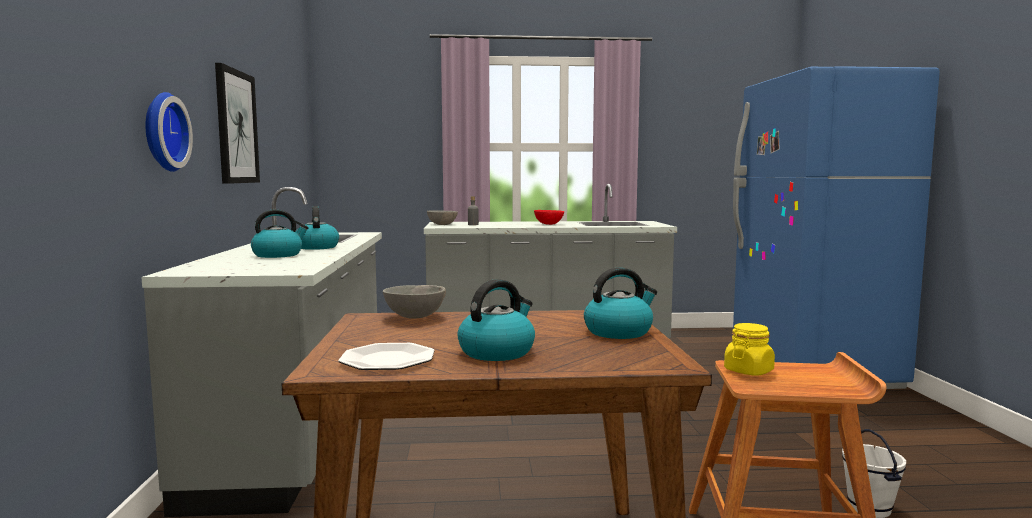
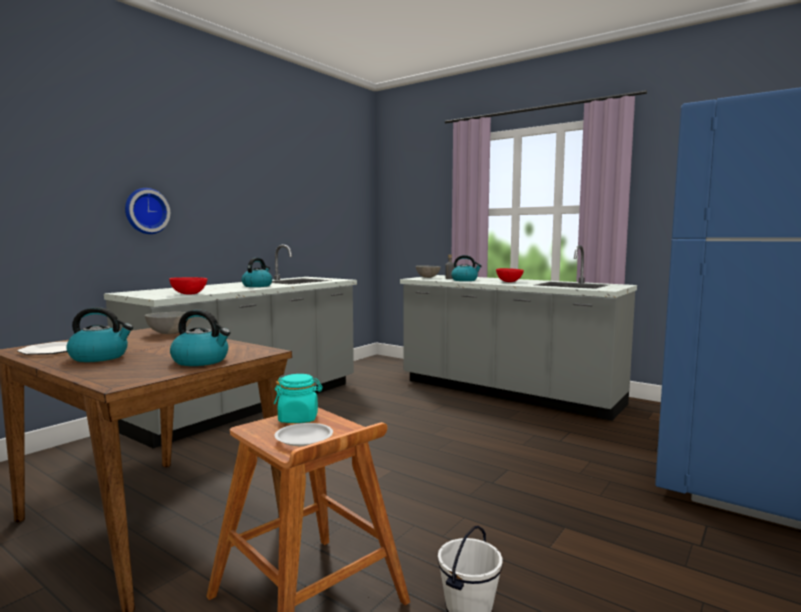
camera: 40 degrees right, 0 degrees up
picture [215,63,260,184] -> none
kettle [251,209,309,258] -> kettle moved to [451,255,482,281]
yellow jar [724,323,775,376] -> turquoise jar [274,374,323,423]
none -> red bowl [169,277,208,294]
none -> white plate [275,423,333,446]

